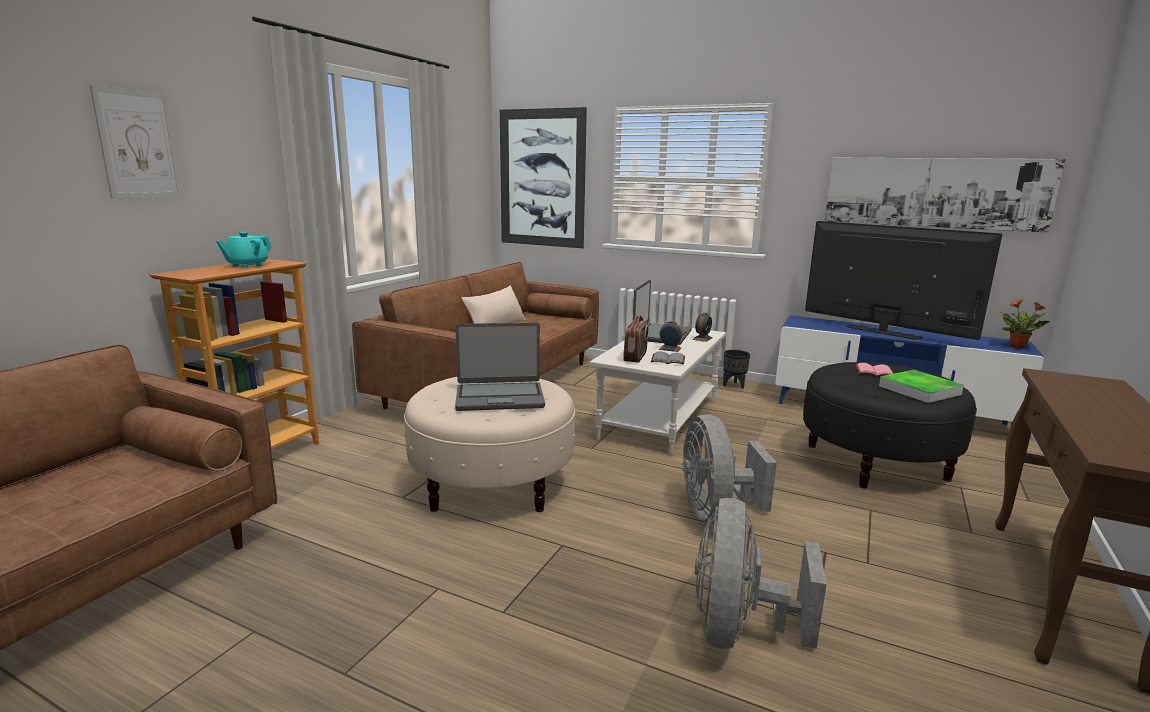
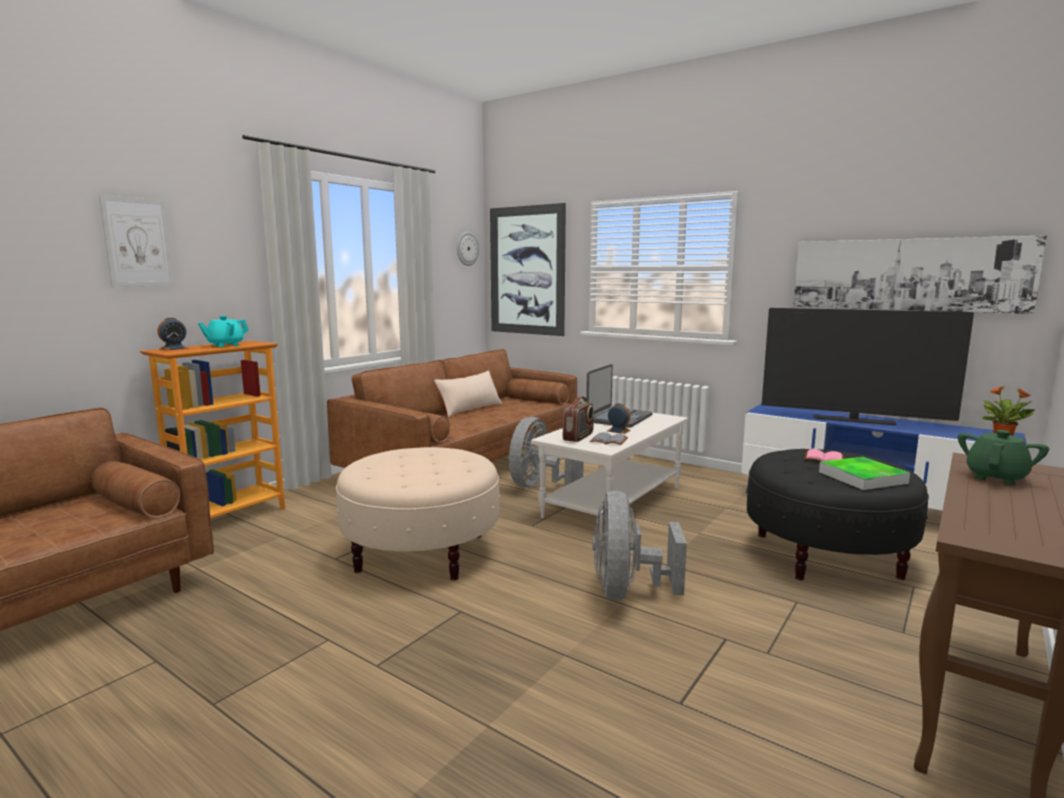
camera: 10 degrees right, 5 degrees down
laptop [455,323,545,411] -> none
alarm clock [692,313,712,342] -> alarm clock moved to [158,318,189,351]
grey fan [695,498,827,649] -> grey fan moved to [509,417,584,487]
black planter [723,350,750,389] -> none
television [805,221,1002,340] -> television turned 150 degrees clockwise [762,308,974,425]
none -> wall clock [457,232,479,266]
none -> green teapot [958,430,1049,485]

